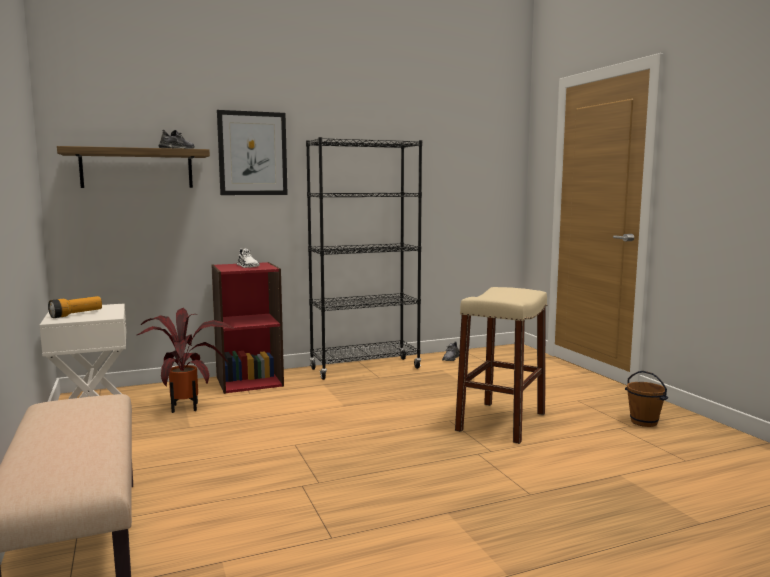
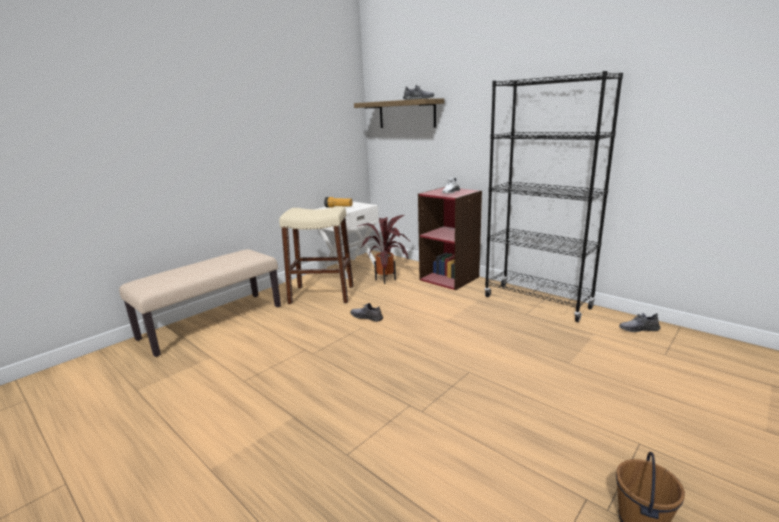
camera: 65 degrees right, 10 degrees up
picture [217,110,288,195] -> none
beige stool [455,287,547,444] -> beige stool moved to [279,206,354,304]
none -> grey shoe [350,303,383,322]

